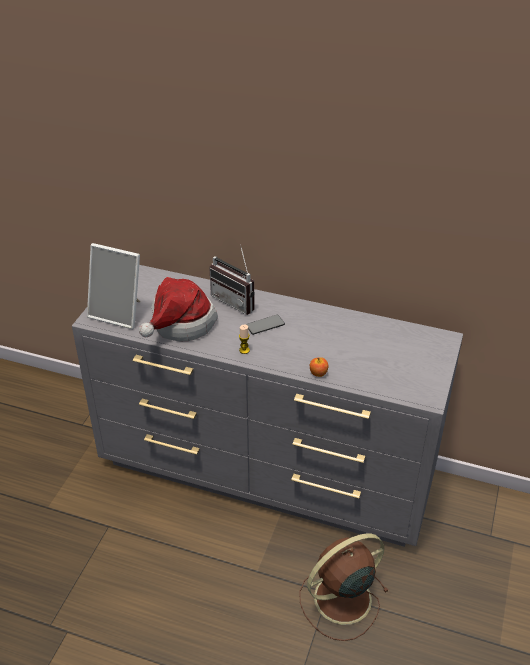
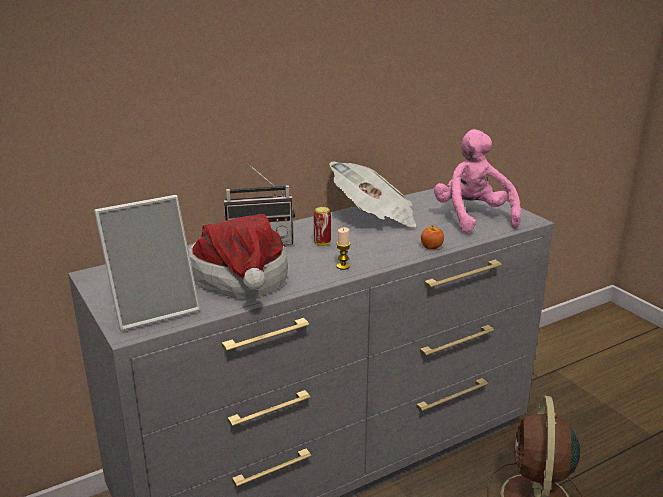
camera: 50 degrees left, 15 degrees down
phone [246,315,285,335] -> can [314,207,331,246]
none -> newspaper [329,161,416,228]
none -> pink plush toy [434,129,521,233]

